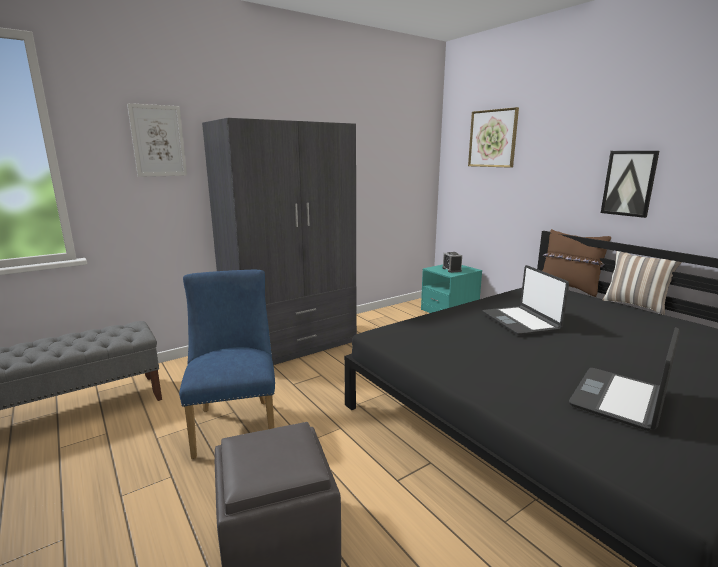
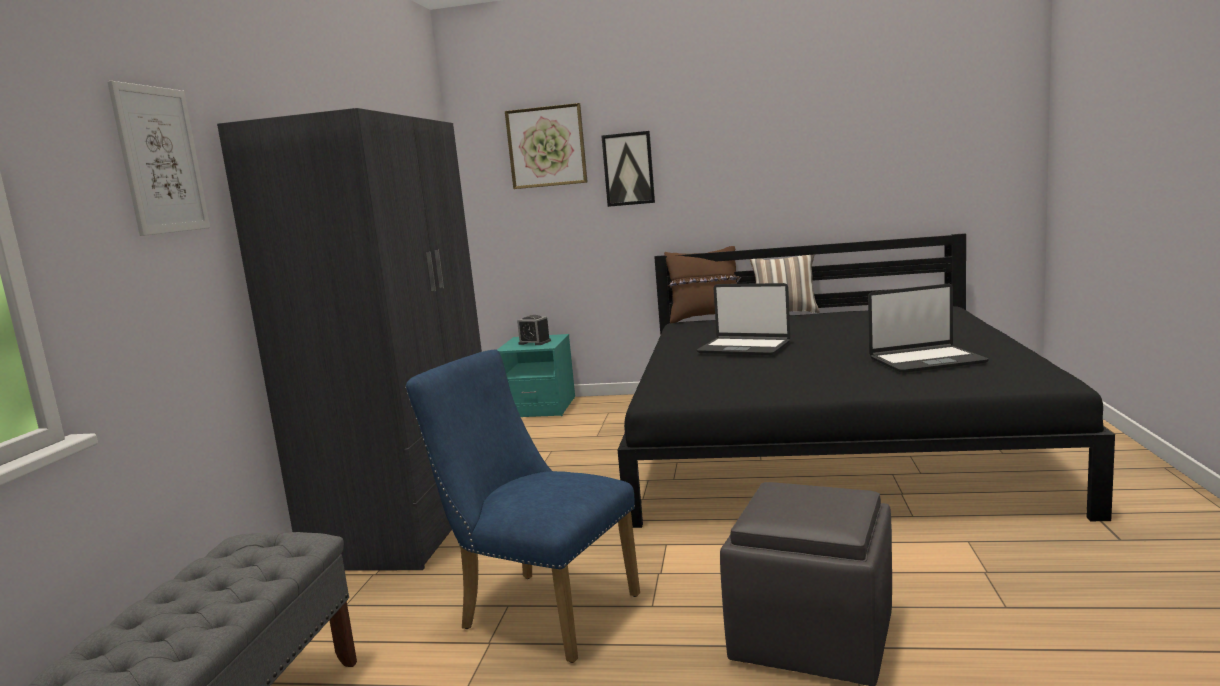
camera: 45 degrees left, 5 degrees down
laptop [569,327,680,431] -> laptop turned 90 degrees counterclockwise [868,283,989,373]
picture [601,151,659,218] -> picture moved to [601,131,655,207]

